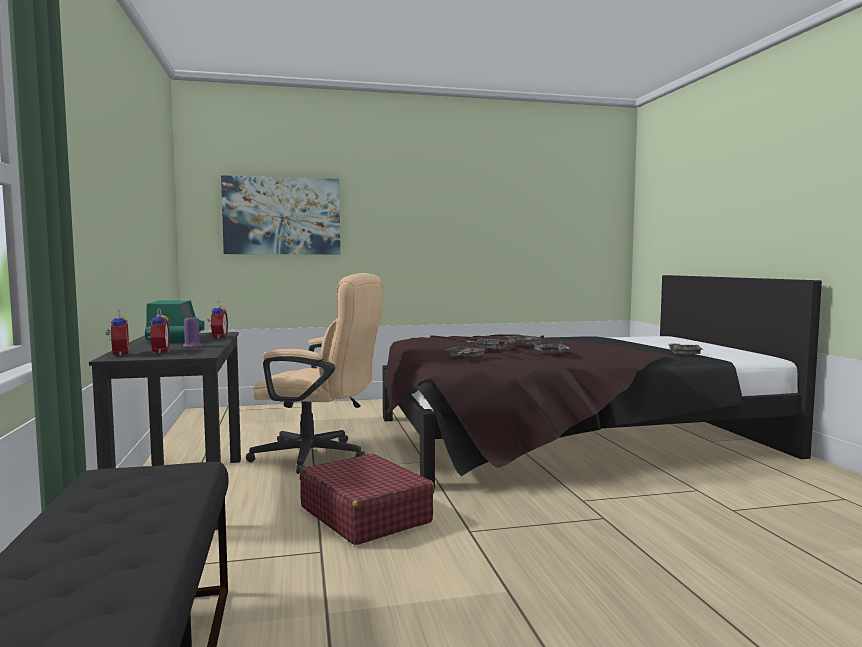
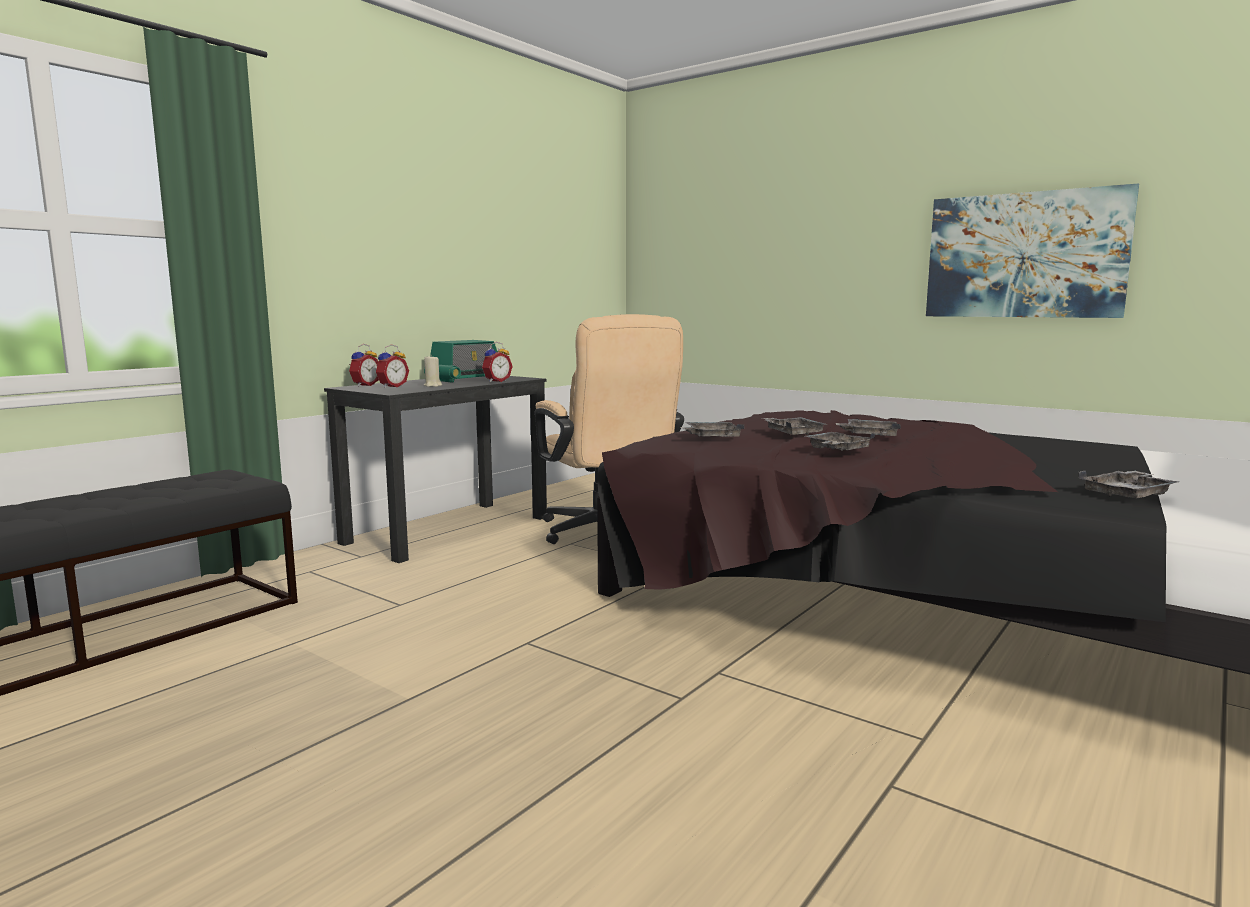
camera: 50 degrees right, 5 degrees up
purple candle [183,316,203,348] -> beige candle [424,355,442,387]
picture [221,175,340,254] -> picture moved to [926,184,1139,318]
red suitcase [300,453,434,545] -> none

